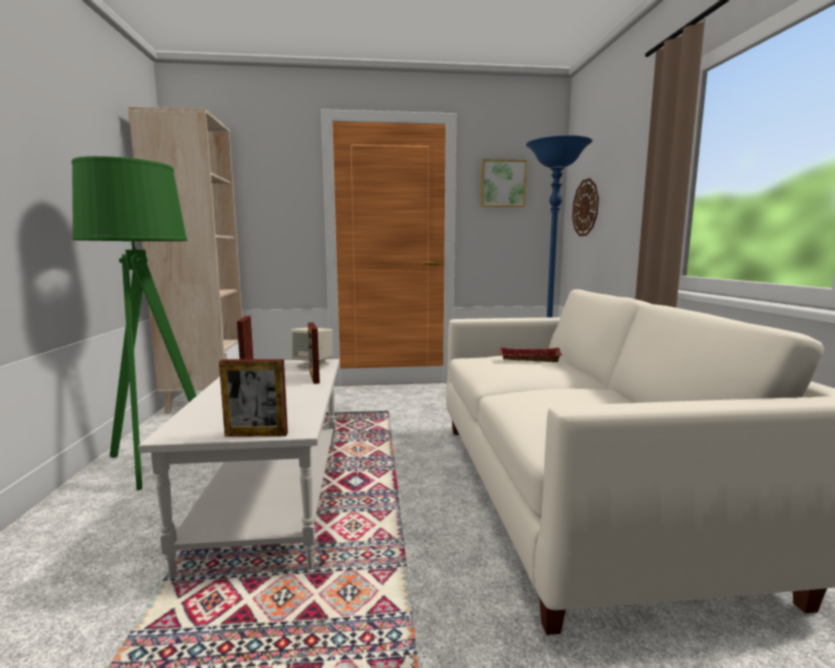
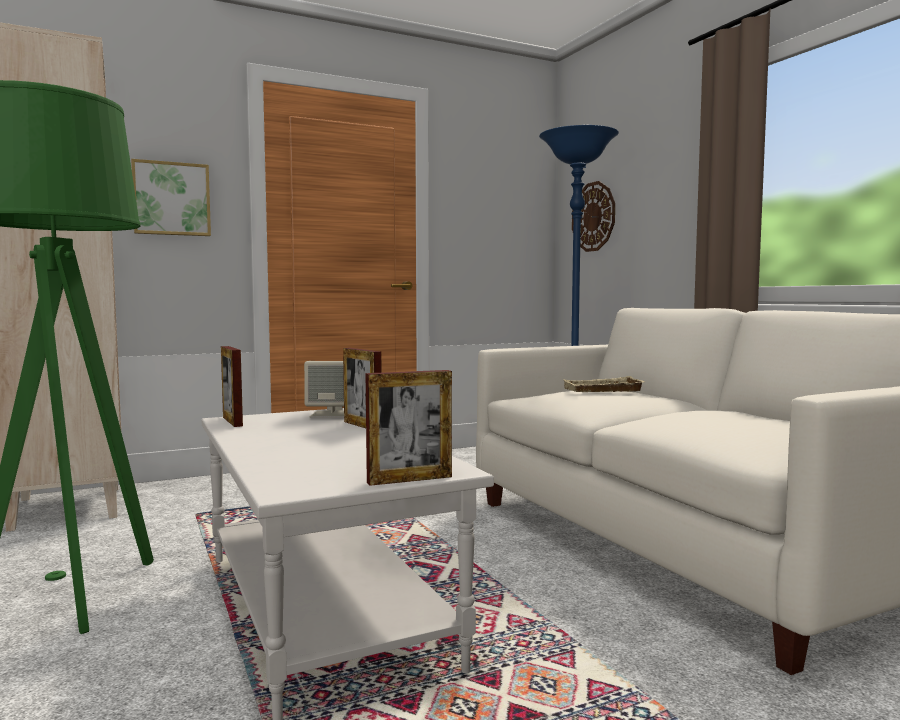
camera: 20 degrees left, 5 degrees down
picture [481,159,527,207] -> picture moved to [131,159,211,236]
red tray [500,347,562,362] -> beige tray [562,376,645,392]

